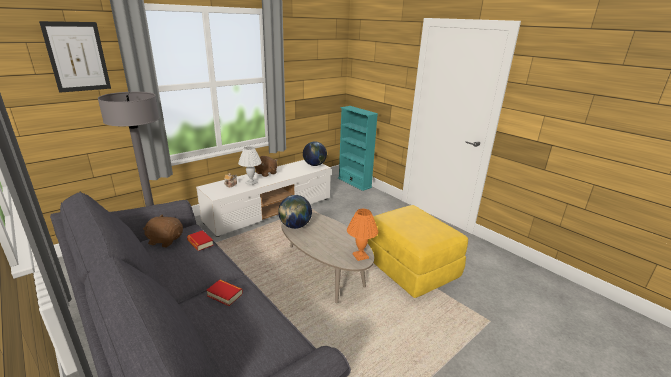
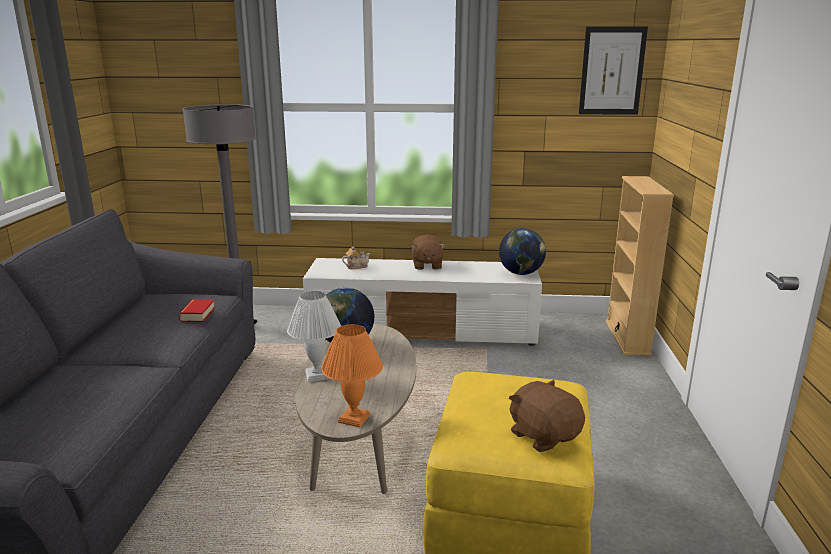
camera: 45 degrees right, 5 degrees down
picture [39,21,111,93] -> picture moved to [579,26,648,115]
brown plush toy [143,214,183,248] -> brown plush toy moved to [509,380,585,452]
book [206,280,243,306] -> none
white table lamp [238,146,262,186] -> white table lamp moved to [287,291,341,382]
turquoise bookcase [338,106,378,191] -> beige bookcase [606,176,674,356]

